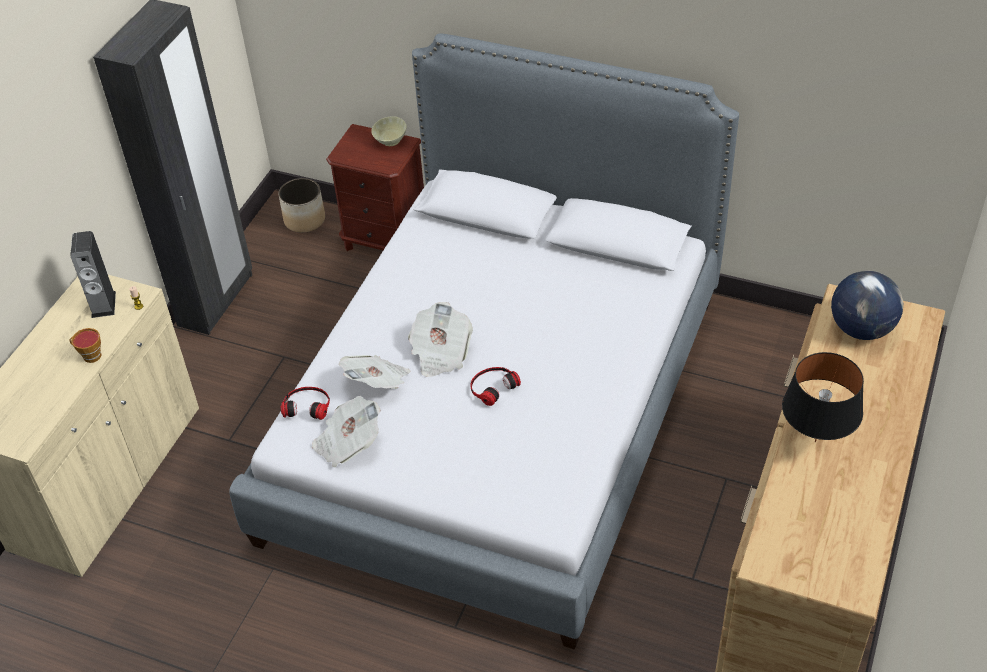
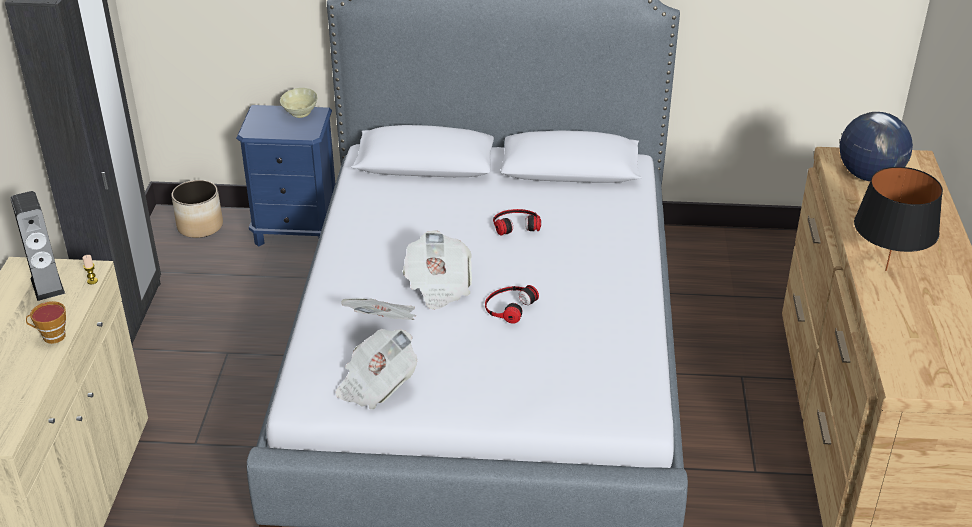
camera: 20 degrees left, 10 degrees down
headphones [281,387,330,420] -> headphones moved to [493,209,541,236]
brown nightstand [326,124,424,251] -> blue nightstand [236,105,335,247]

